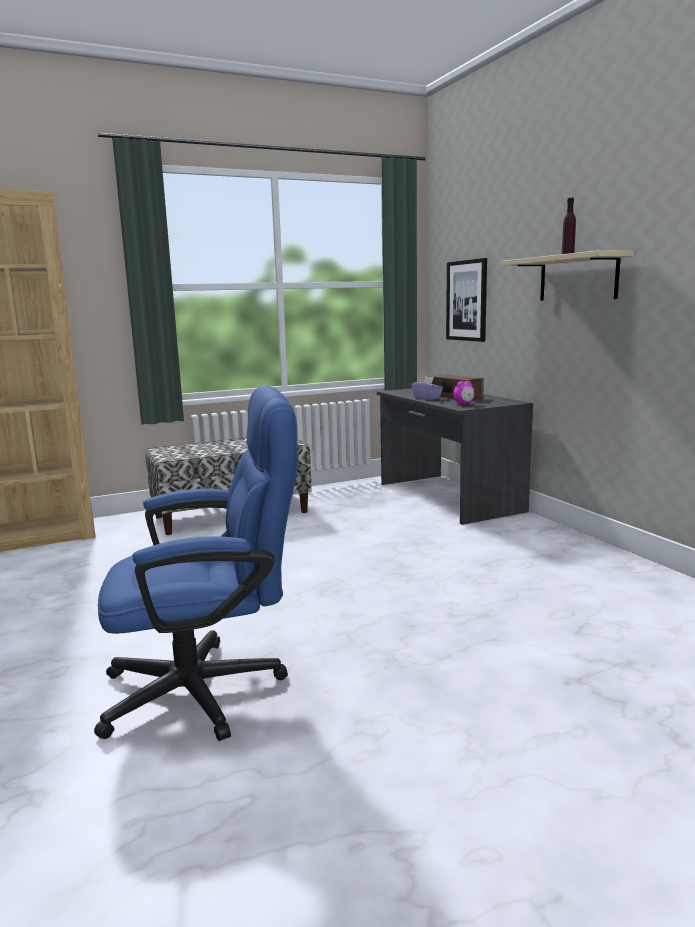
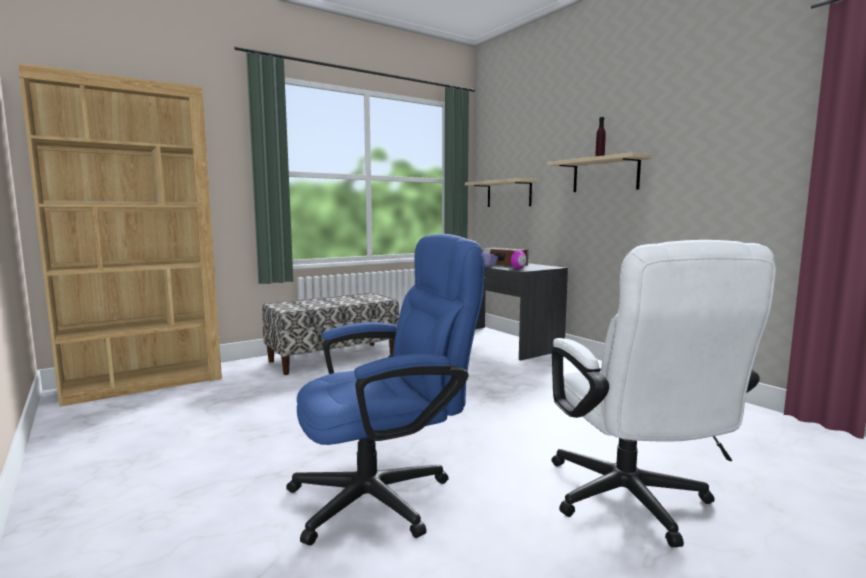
camera: 10 degrees left, 5 degrees down
picture [446,258,487,342] -> beige shelf [465,178,539,207]
none -> white office chair [552,240,776,547]

